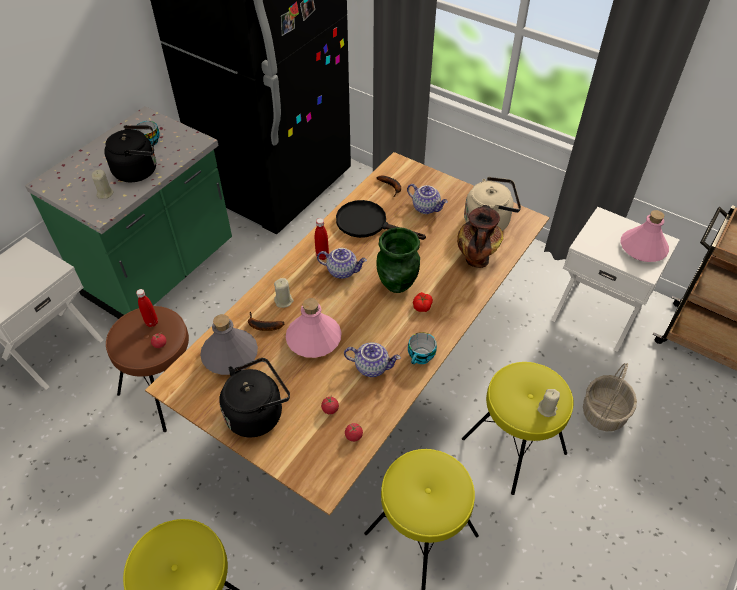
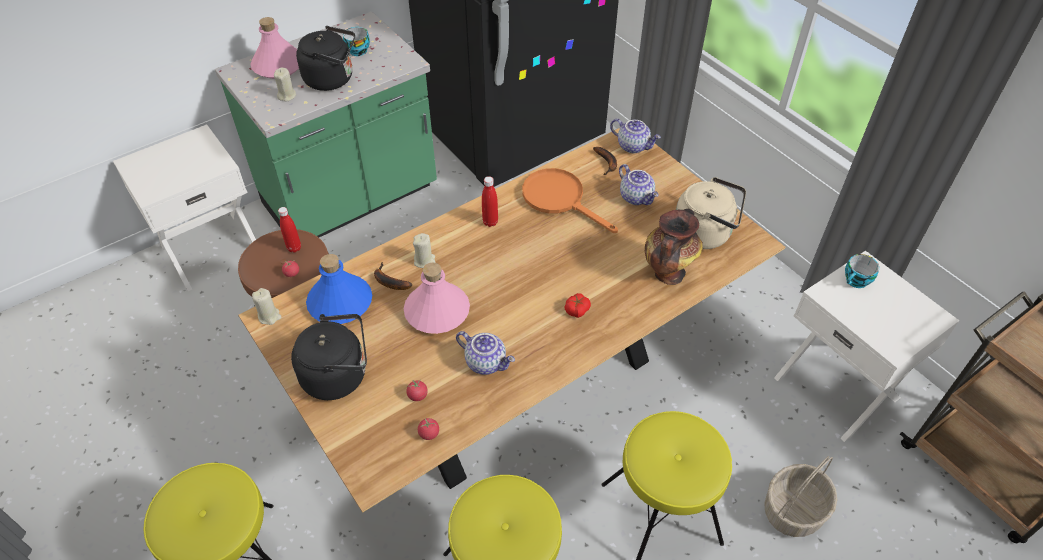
camera: 20 degrees right, 0 degrees up
grey bottle [200,314,258,375] -> blue bottle [306,254,372,324]
teapot [317,248,367,279] -> teapot moved to [610,118,661,153]
black frying pan [336,200,426,240] -> orange frying pan [522,168,618,233]
green vase [376,227,420,293] -> none
cup [408,332,437,364] -> cup moved to [845,254,879,288]
beige candle [537,389,560,417] -> beige candle moved to [252,288,281,325]
pink bottle [621,210,669,262] -> pink bottle moved to [250,17,299,79]

